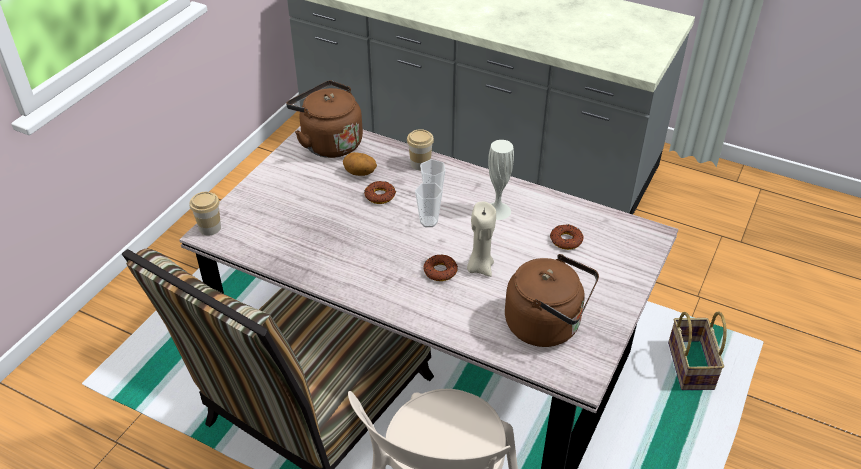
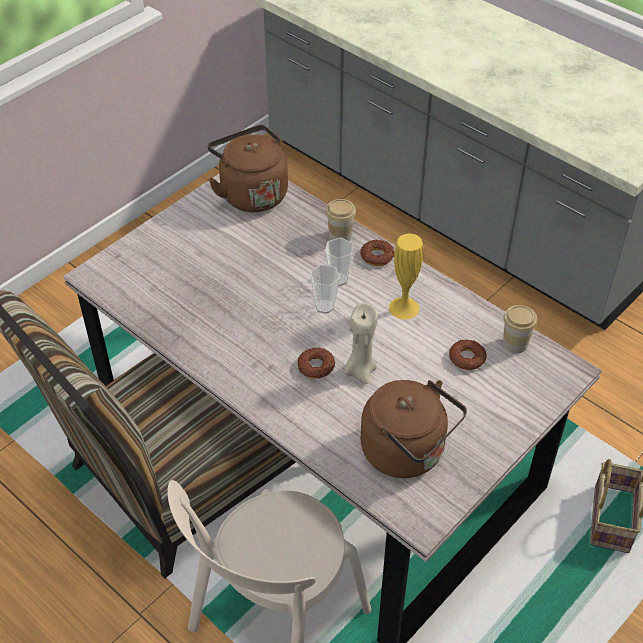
camera: 15 degrees right, 5 degrees up
cup [190,192,221,236] -> cup moved to [503,305,537,354]
potato [343,152,377,176] -> none
donut [364,181,396,204] -> donut moved to [360,240,394,266]
white vase [488,140,514,220] -> yellow vase [389,234,423,320]

